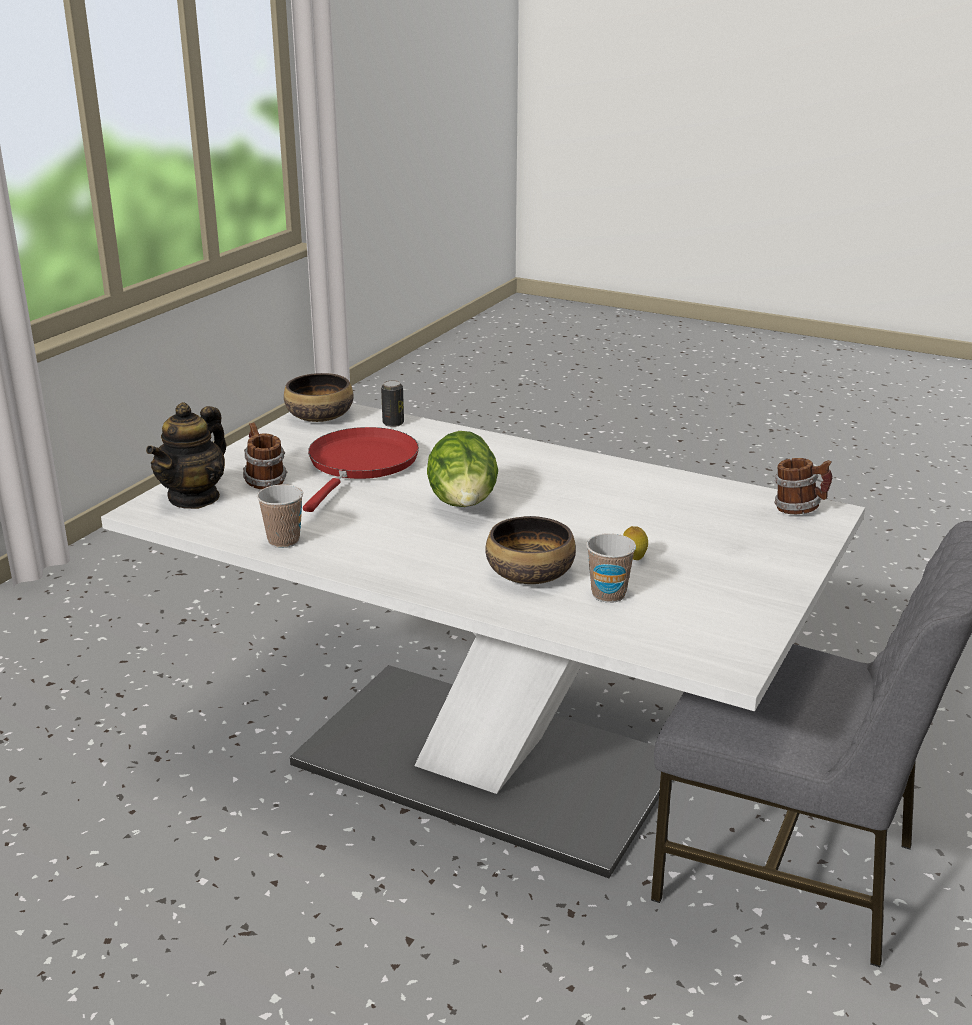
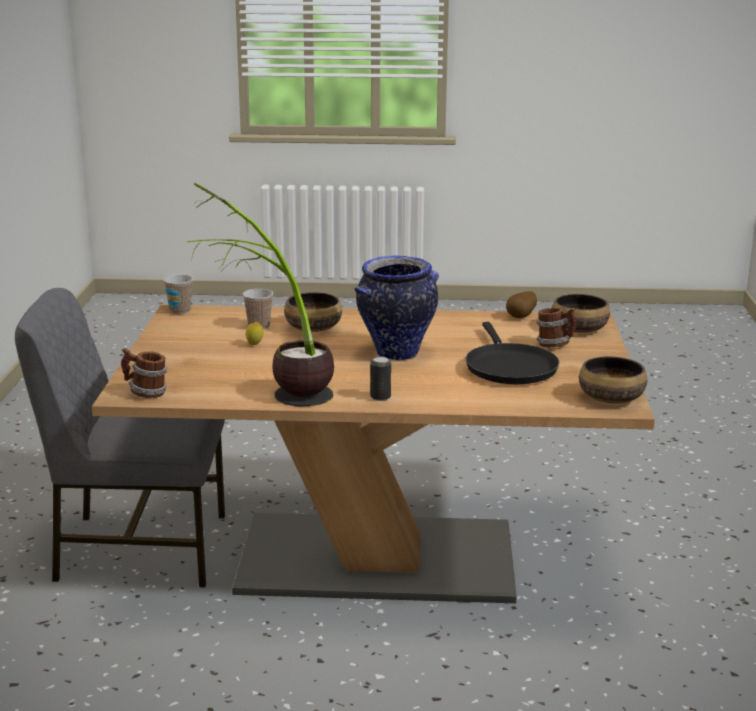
camera: 155 degrees right, 5 degrees down
white dining table [101,403,865,878] -> brown dining table [92,305,655,603]
teapot [146,402,226,509] -> bowl [552,294,610,333]
cup [257,484,303,548] -> cup moved to [163,275,193,314]
red frying pan [303,427,419,512] -> black frying pan [466,322,559,384]
can [381,380,404,427] -> can moved to [370,356,391,401]
lettuce [427,431,498,507] -> vase [355,255,439,360]
none -> potted plant [187,183,334,406]
none -> potato [506,291,537,318]

